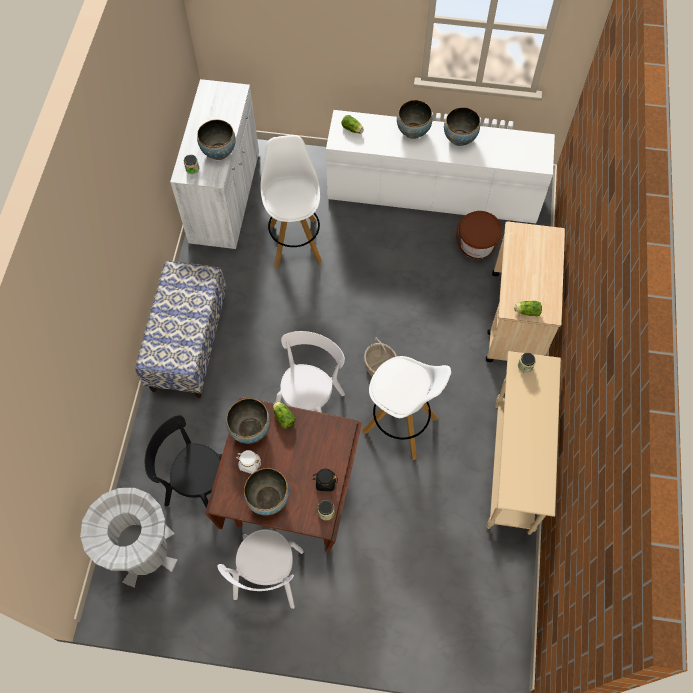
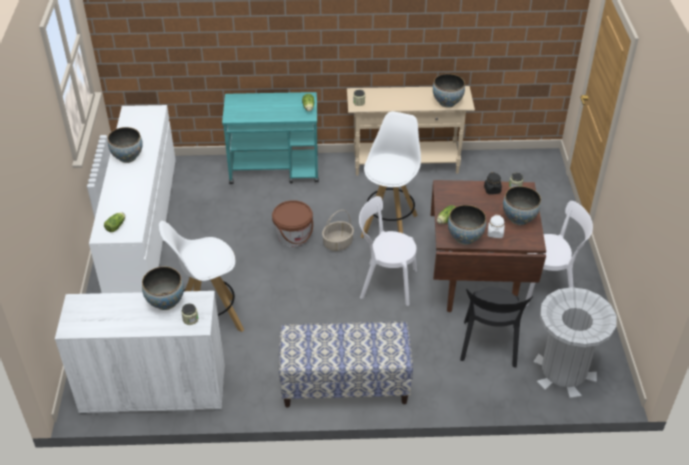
camera: 100 degrees left, 20 degrees down
bowl [397,100,433,139] -> bowl moved to [433,74,465,108]
brown bucket [456,211,502,259] -> brown bucket moved to [272,200,313,247]
beige cart [486,221,565,362] -> turquoise cart [222,92,319,184]

